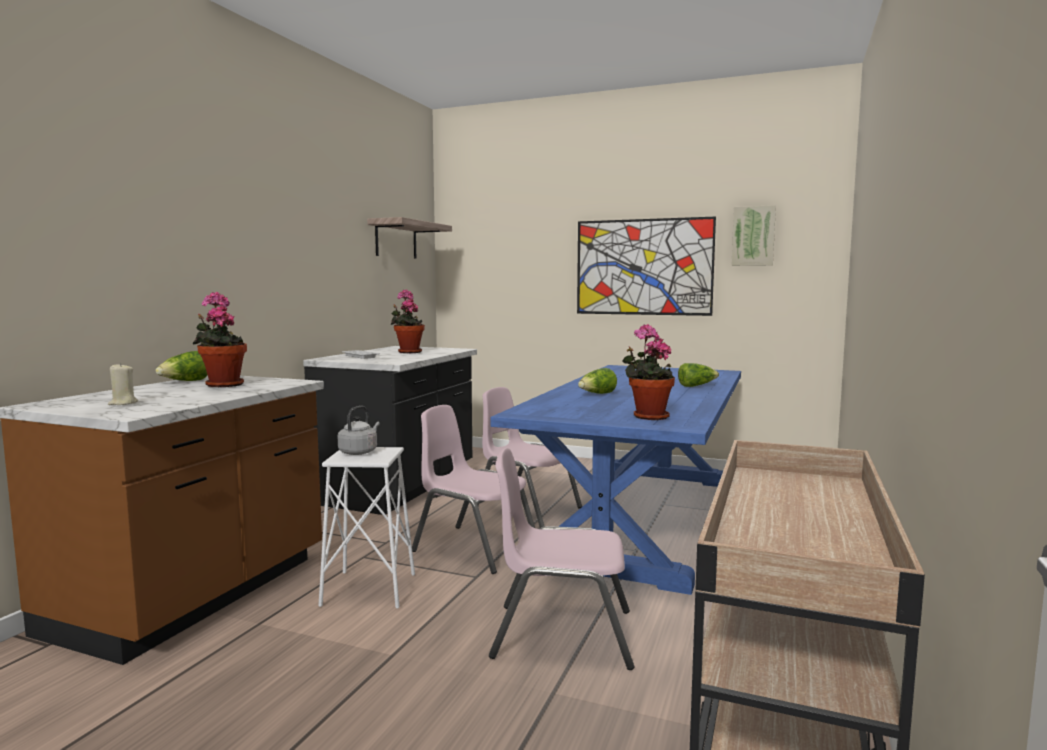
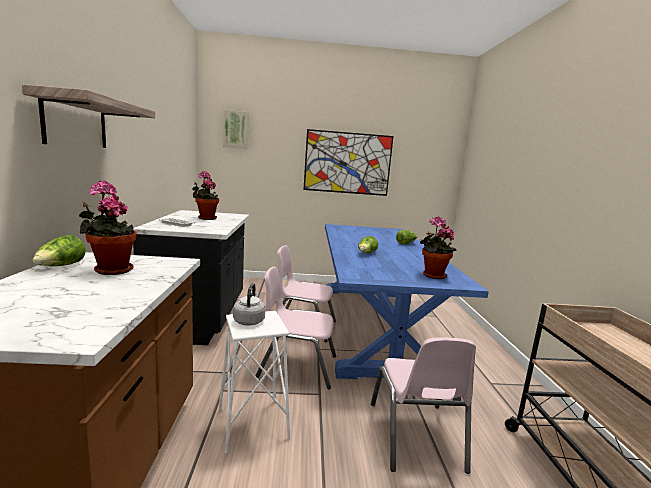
camera: 25 degrees left, 5 degrees up
beige candle [108,363,138,405] -> none
shelf [367,217,452,259] -> shelf moved to [22,84,155,148]
pink chair [489,448,634,670] -> pink chair turned 75 degrees counterclockwise [371,338,476,474]
picture [731,205,776,266] -> picture moved to [223,110,248,149]

